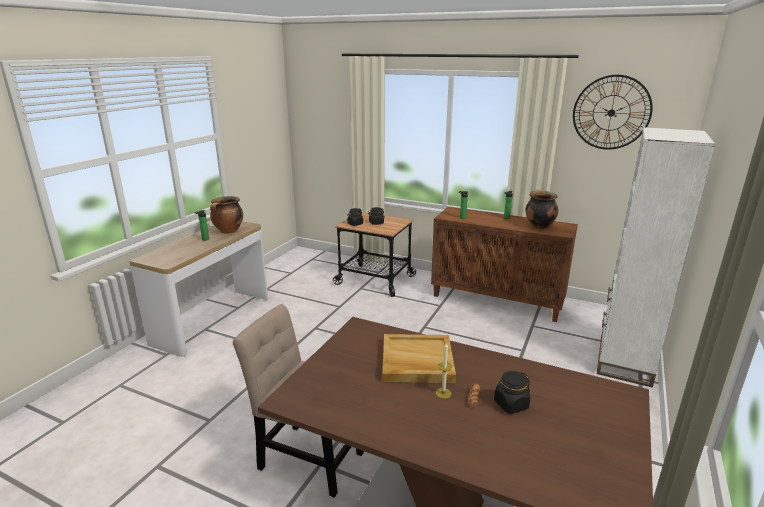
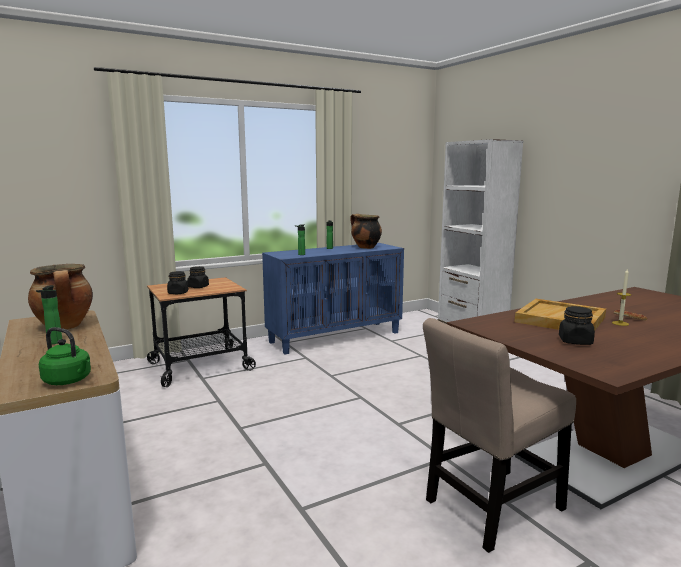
camera: 55 degrees left, 10 degrees down
brown cabinet [431,207,578,322] -> blue cabinet [262,243,404,354]
black jar [494,371,530,414] -> black jar moved to [559,306,595,345]
wall clock [573,75,653,150] -> none
none -> green kettle [39,327,91,385]

